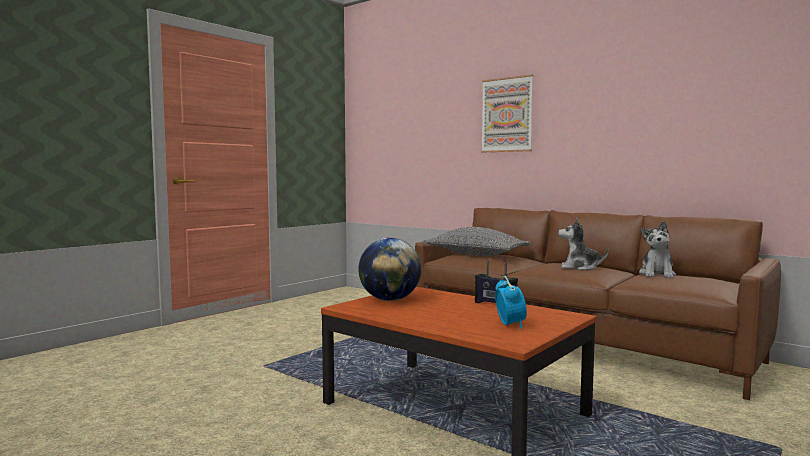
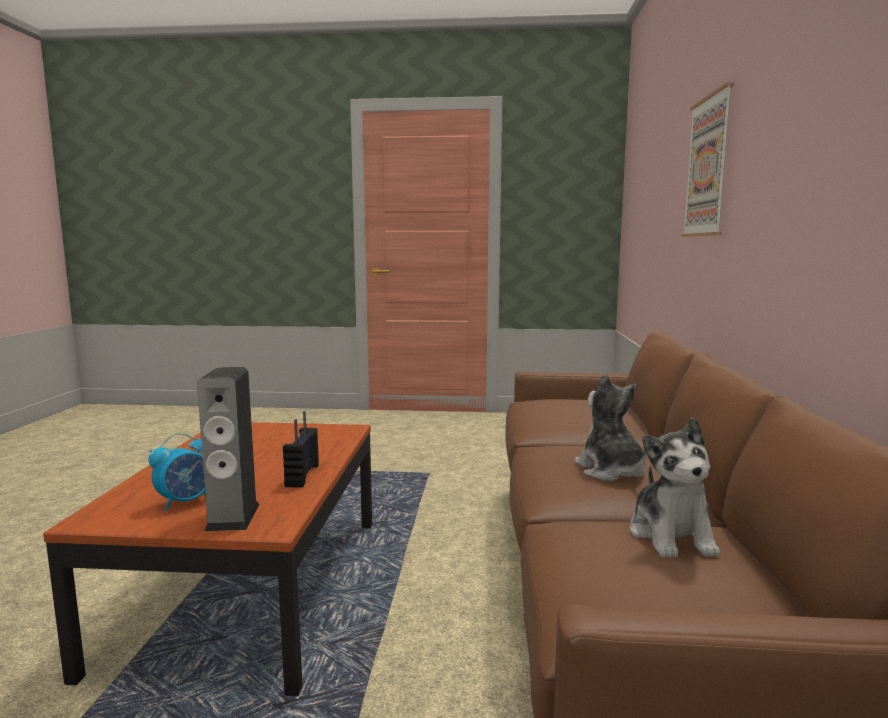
camera: 55 degrees right, 5 degrees up
globe [358,238,421,301] -> none
grey pillow [423,227,531,256] -> none
plush toy [639,221,676,278] -> plush toy turned 75 degrees counterclockwise [630,417,720,558]
none -> speaker [197,367,260,531]

